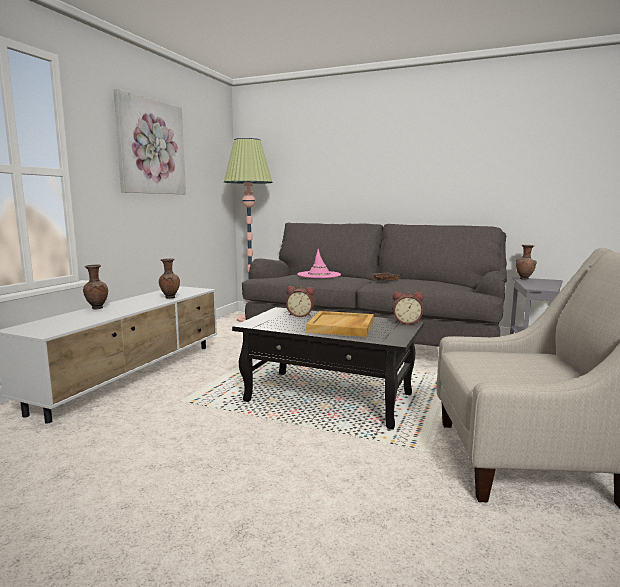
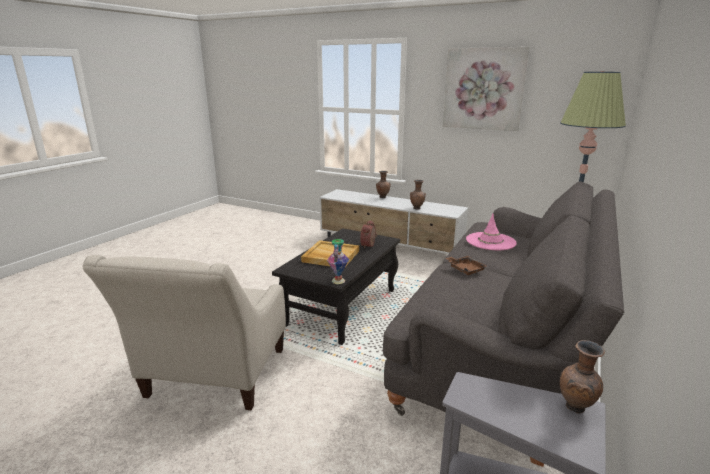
camera: 95 degrees right, 10 degrees up
alarm clock [393,292,424,325] -> vase [327,239,349,284]

